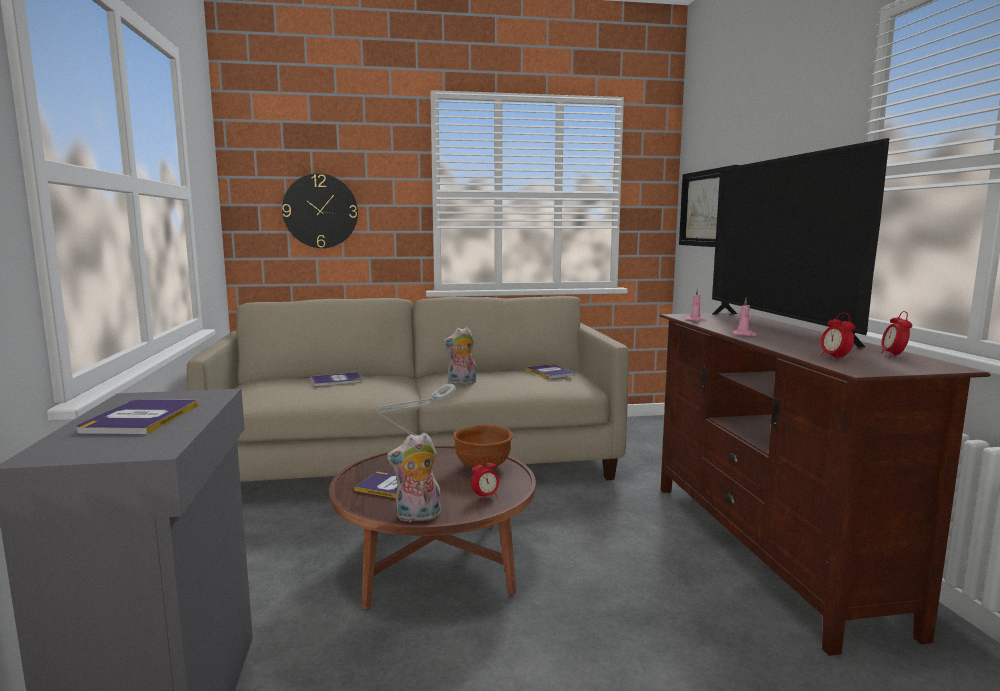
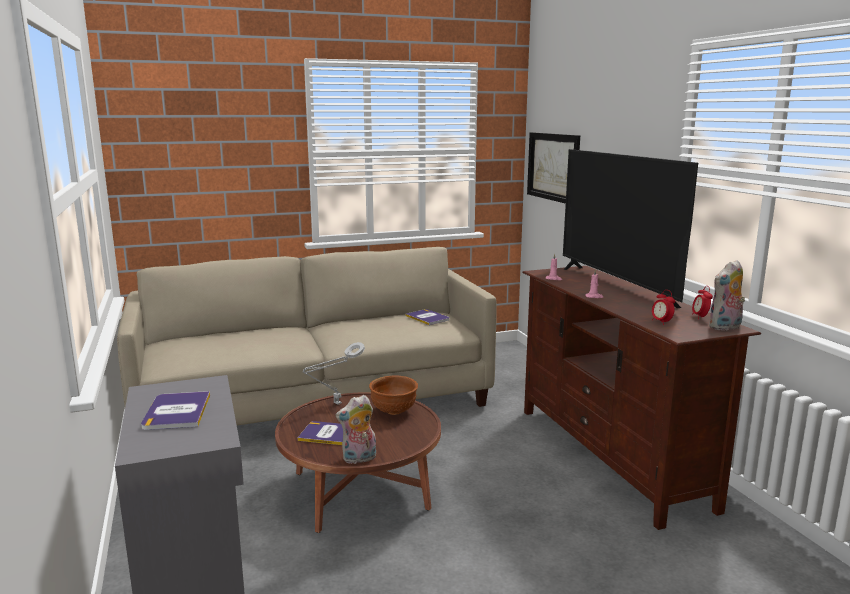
camera: 10 degrees left, 5 degrees up
wall clock [282,173,358,248] -> none
book [311,372,363,386] -> none
plush toy [443,327,476,385] -> plush toy moved to [708,260,745,331]
alarm clock [471,457,499,501] -> none

